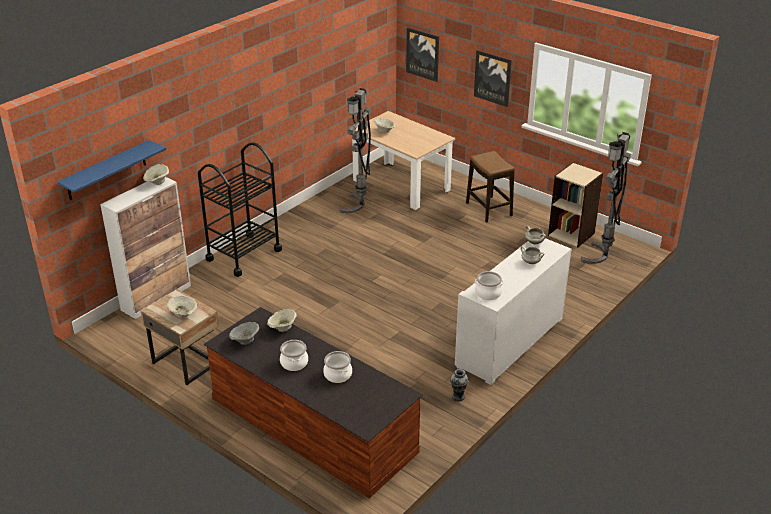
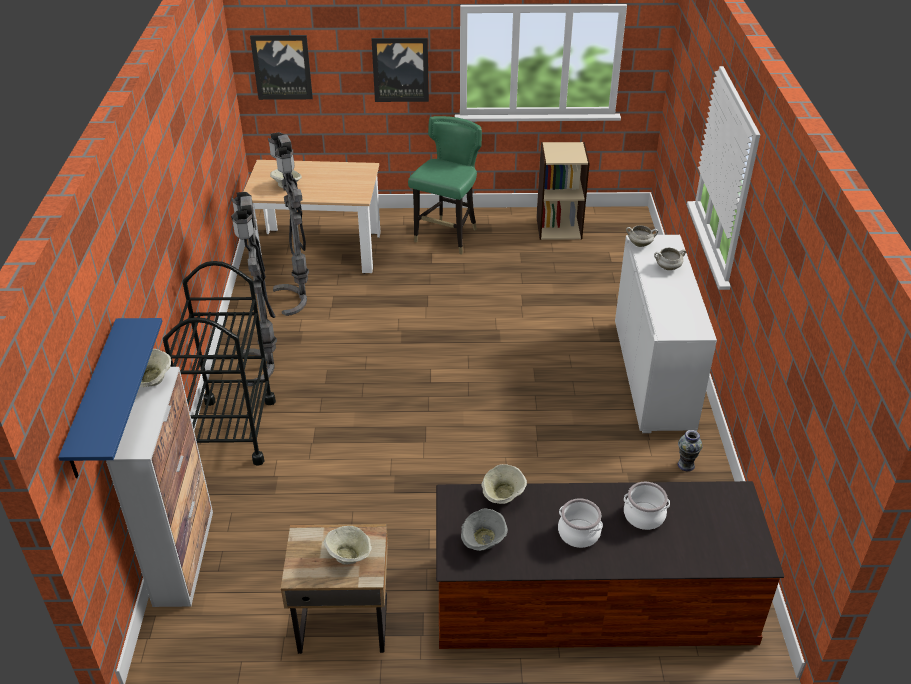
camera: 40 degrees left, 5 degrees up
stool [466,151,515,223] -> green chair [408,116,482,254]
cooking pot [475,271,504,300] -> none
grey floor lamp [581,132,631,264] -> grey floor lamp moved to [231,192,277,386]

